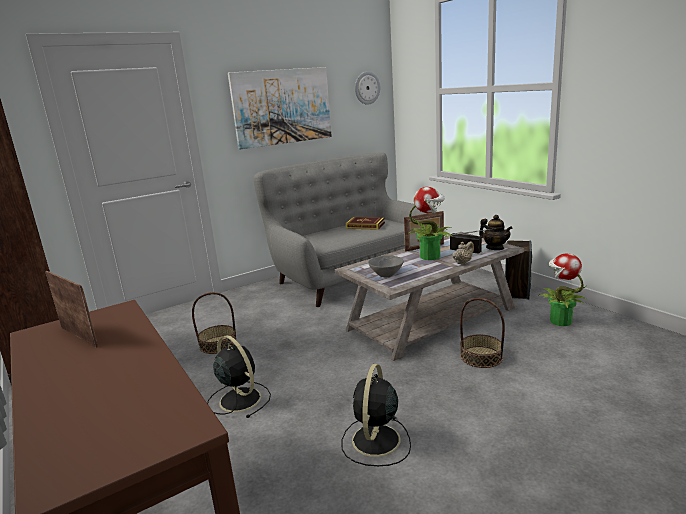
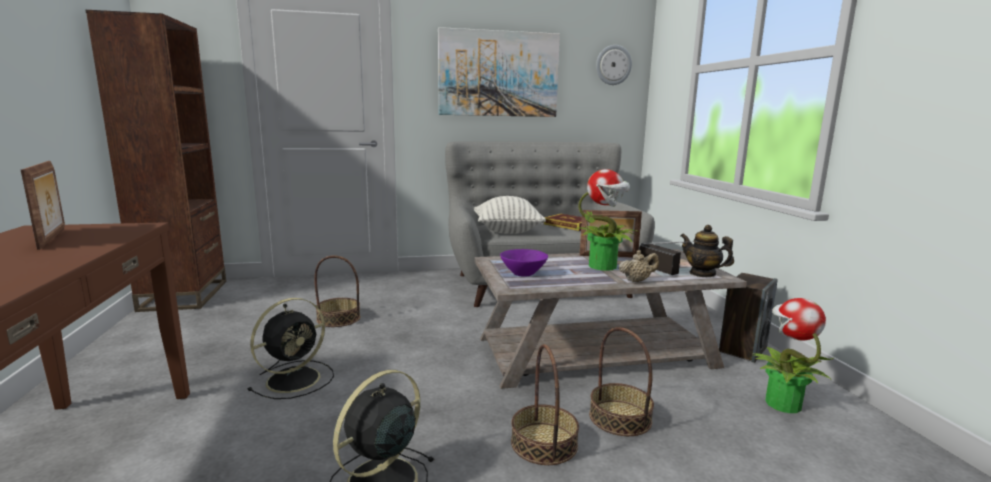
camera: 20 degrees right, 5 degrees down
black fan [207,335,271,418] -> black fan turned 60 degrees clockwise [247,298,334,399]
grey bowl [368,255,404,277] -> purple bowl [500,249,548,277]
teapot [479,215,513,250] -> teapot turned 150 degrees clockwise [680,225,734,277]
none -> pillow [474,196,546,234]
none -> basket [511,344,579,465]

